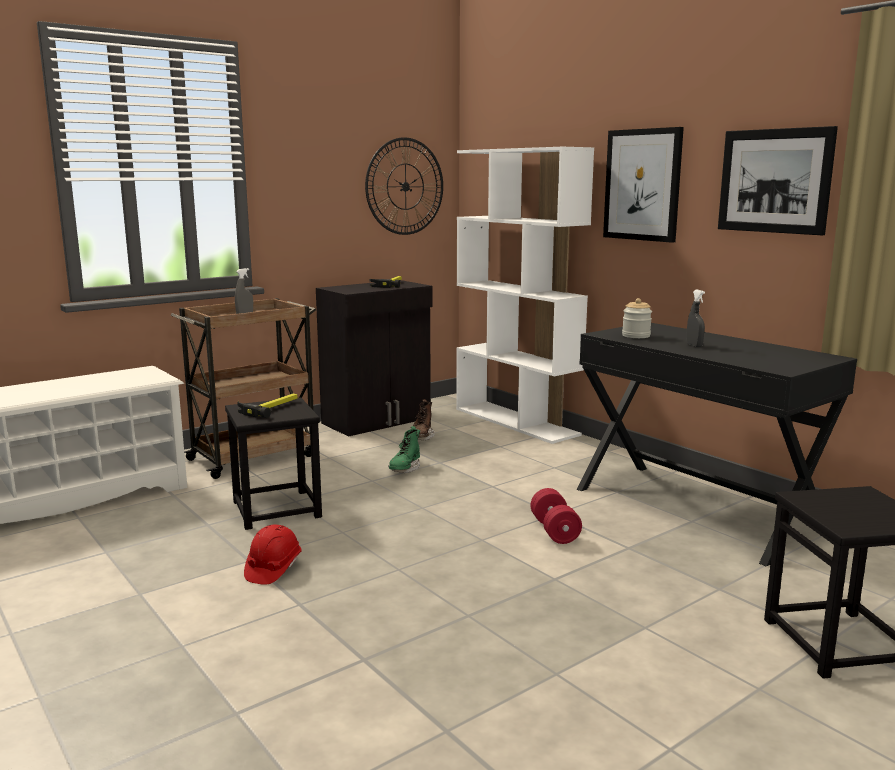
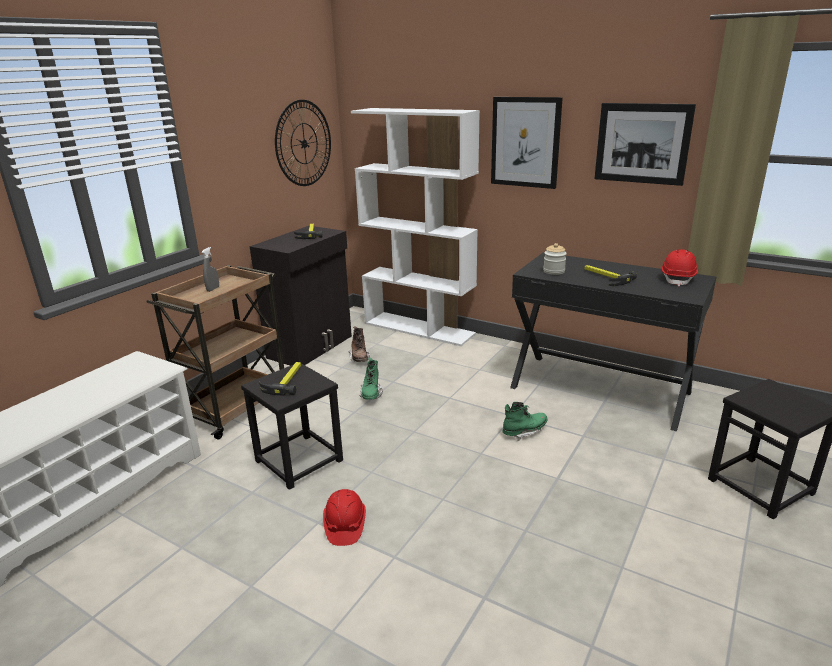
camera: 20 degrees left, 10 degrees up
red dumbbell [530,488,582,544] -> green boot [503,402,548,441]
grey spray bottle [686,290,705,347] -> hammer [584,265,637,286]
none -> red hard hat [661,249,698,287]

